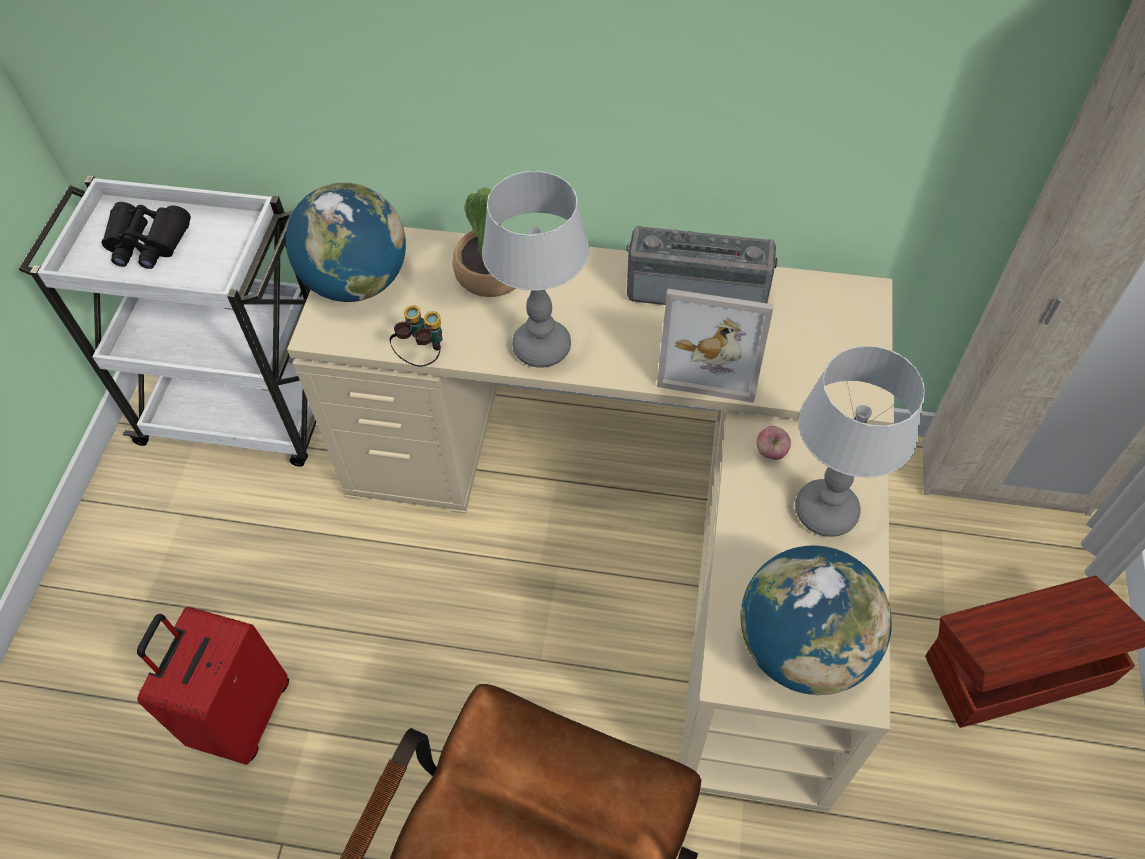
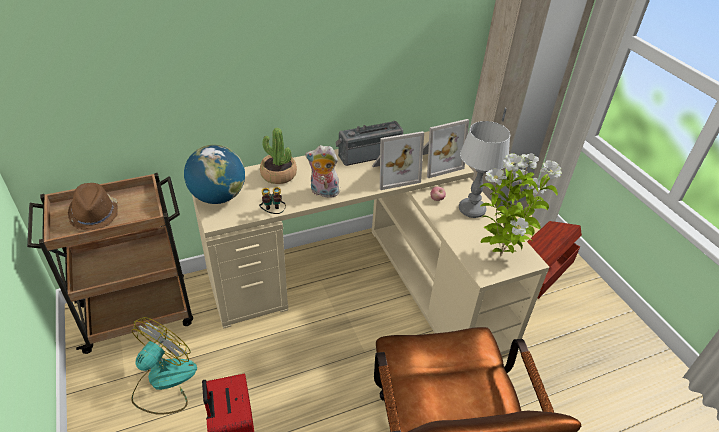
camera: 35 degrees left, 15 degrees down
white cart [19,176,316,467] -> brown cart [27,173,193,354]
black binoculars [102,202,191,269] -> brown hat [68,183,118,230]
table lamp [482,171,589,368] -> plush toy [305,145,339,198]
globe [740,546,892,695] -> potted plant [480,153,562,257]
none -> fan [131,317,197,415]
none -> picture frame [423,119,469,178]

